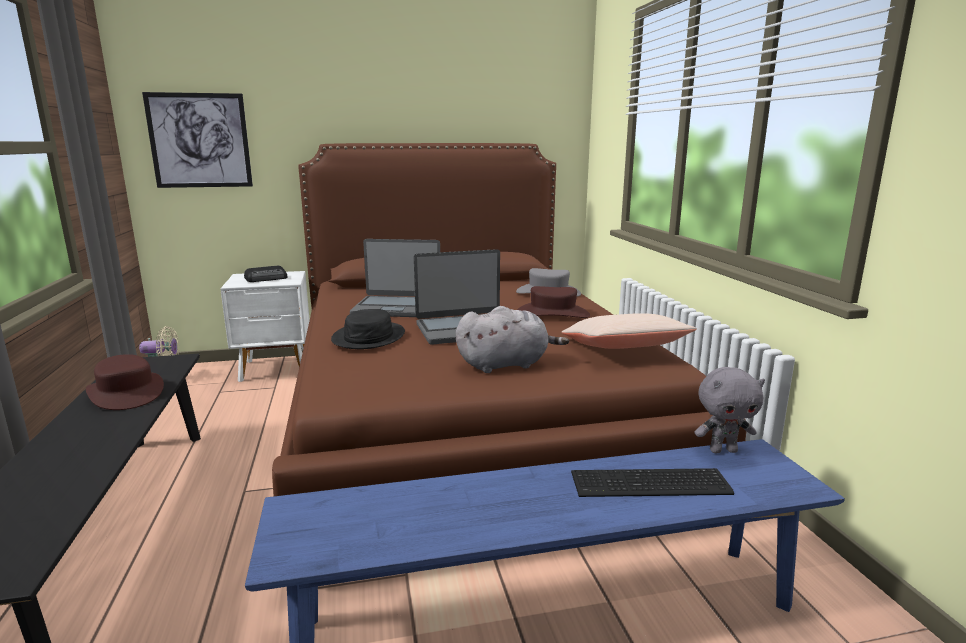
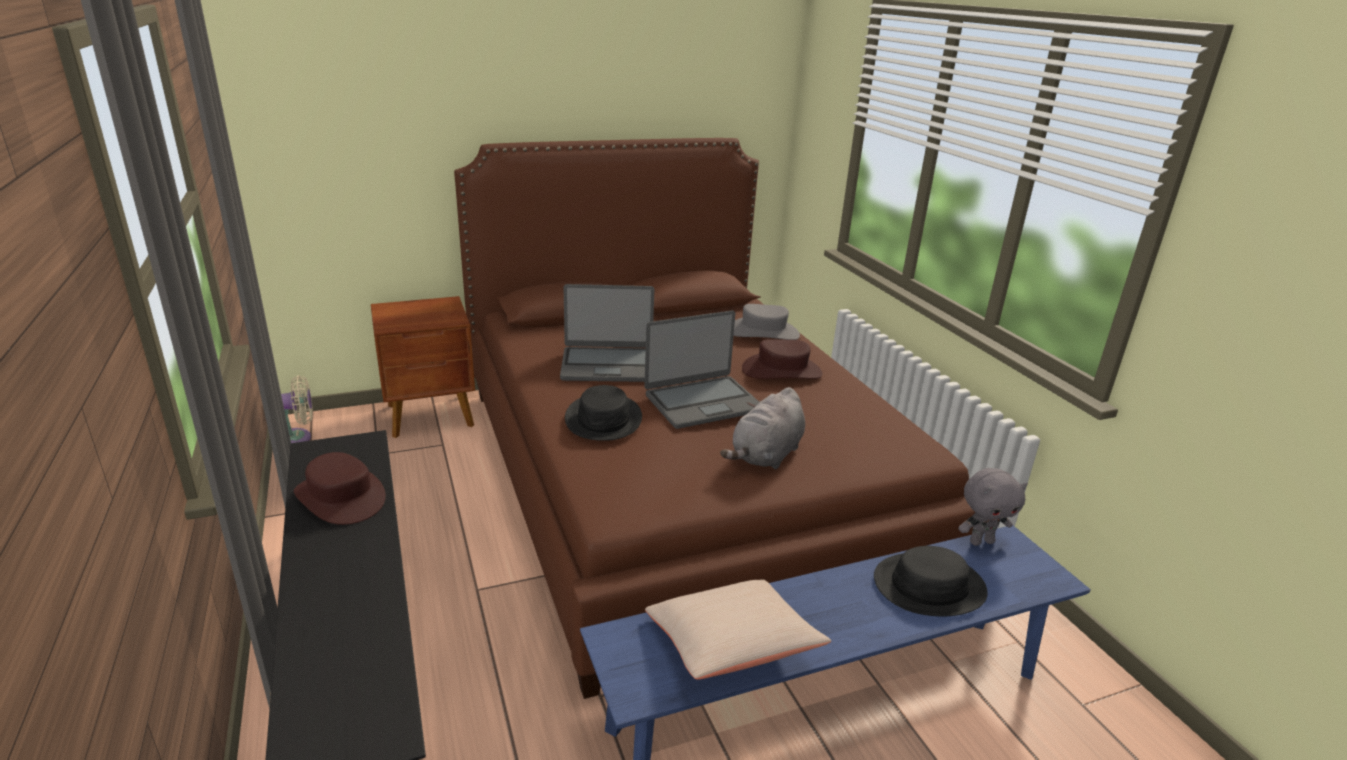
camera: 10 degrees left, 10 degrees up
picture [142,92,253,188] -> none
white nightstand [221,271,310,382] -> brown nightstand [371,296,475,438]
radio [244,266,287,282] -> none
grey plush toy [456,306,569,373] -> grey plush toy turned 150 degrees clockwise [720,387,805,469]
beige pillow [561,313,697,349] -> beige pillow moved to [645,579,831,680]
keyboard [571,468,734,497] -> black hat [874,546,988,616]

